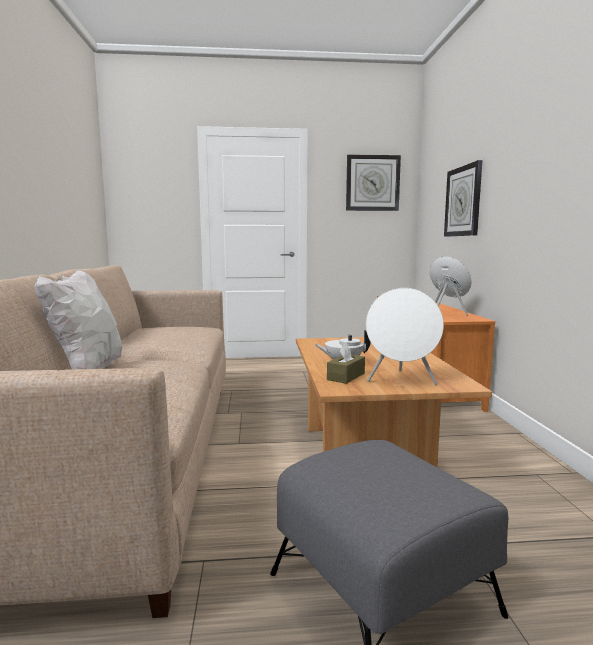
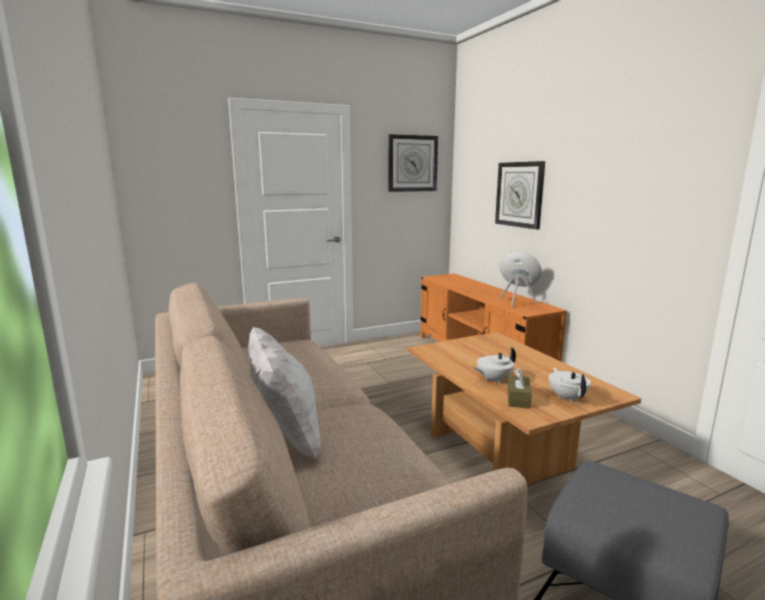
camera: 20 degrees left, 5 degrees up
white speaker [366,288,444,385] -> white teapot [549,367,591,402]

